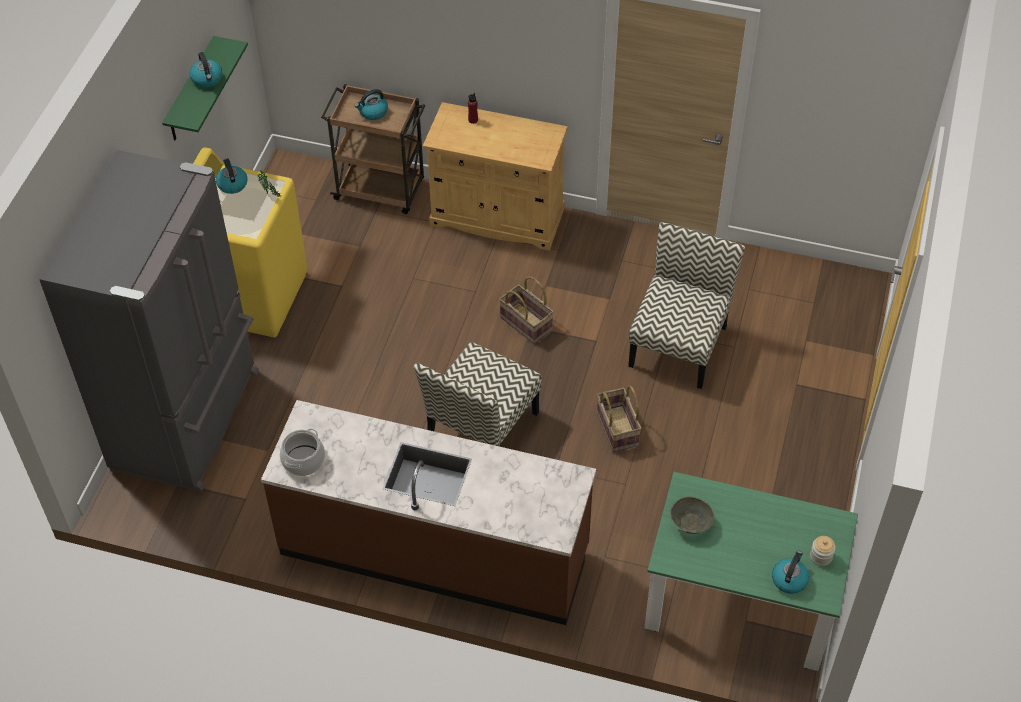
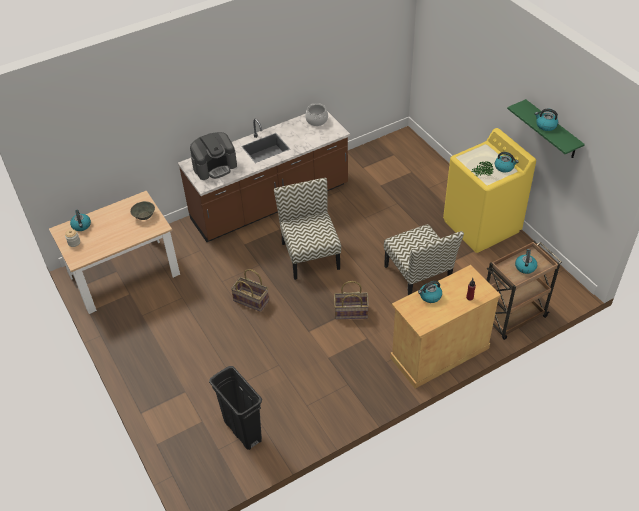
camera: 135 degrees right, 5 degrees down
grey fridge [39,150,259,492] -> none
chair [628,222,745,389] -> chair moved to [384,224,464,295]
green dining table [644,472,858,671] -> beige dining table [49,191,180,314]
none -> coffee machine [190,132,237,180]
none -> black trash can [209,366,262,450]
none -> kettle [418,281,442,303]

